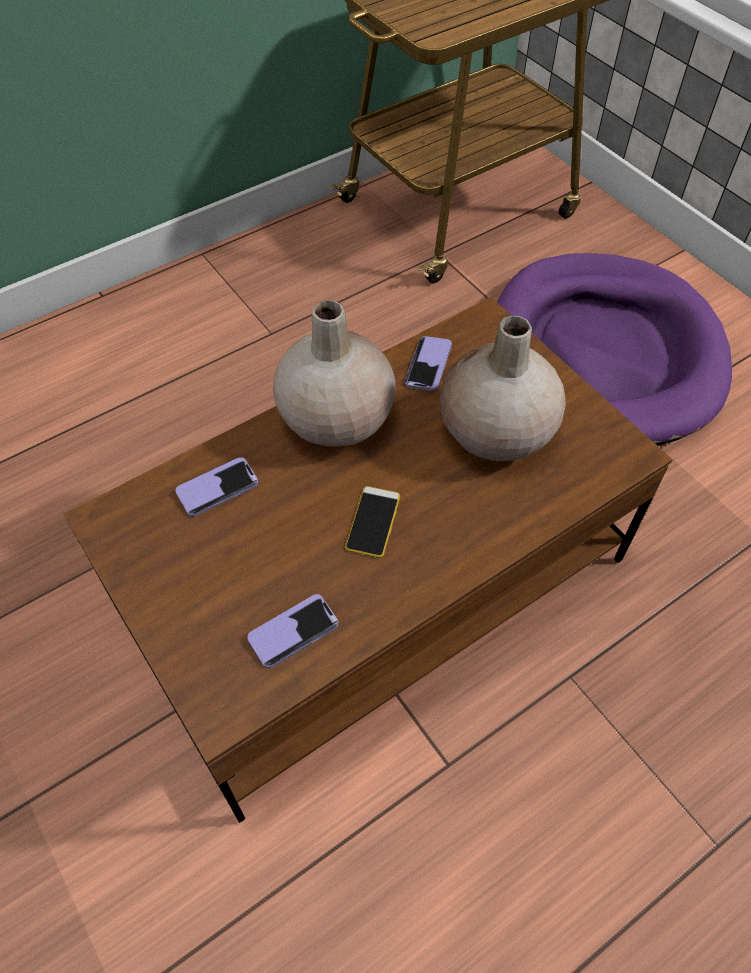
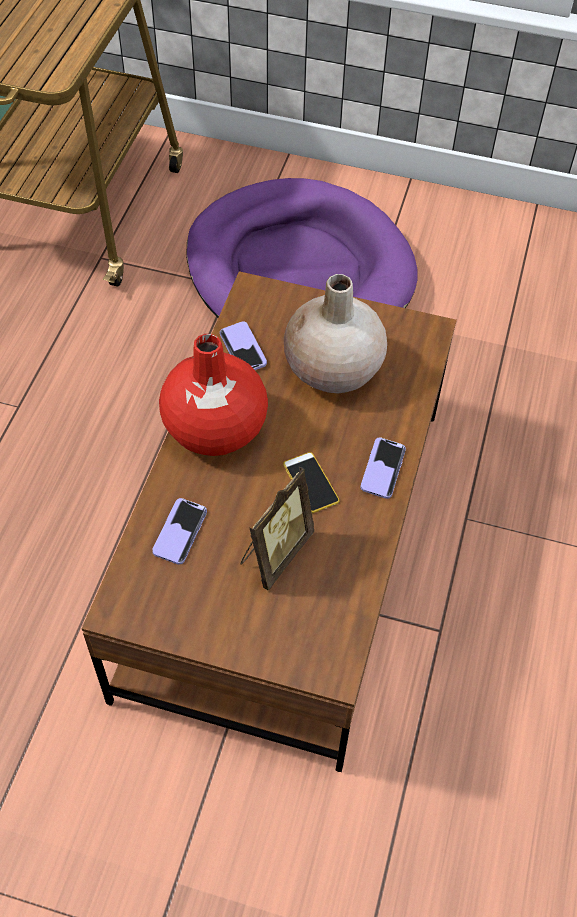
camera: 40 degrees left, 0 degrees up
phone [247,594,338,668] -> phone moved to [360,437,406,499]
beige vase [273,300,396,447] -> red vase [159,334,268,456]
none -> picture frame [240,467,314,591]

